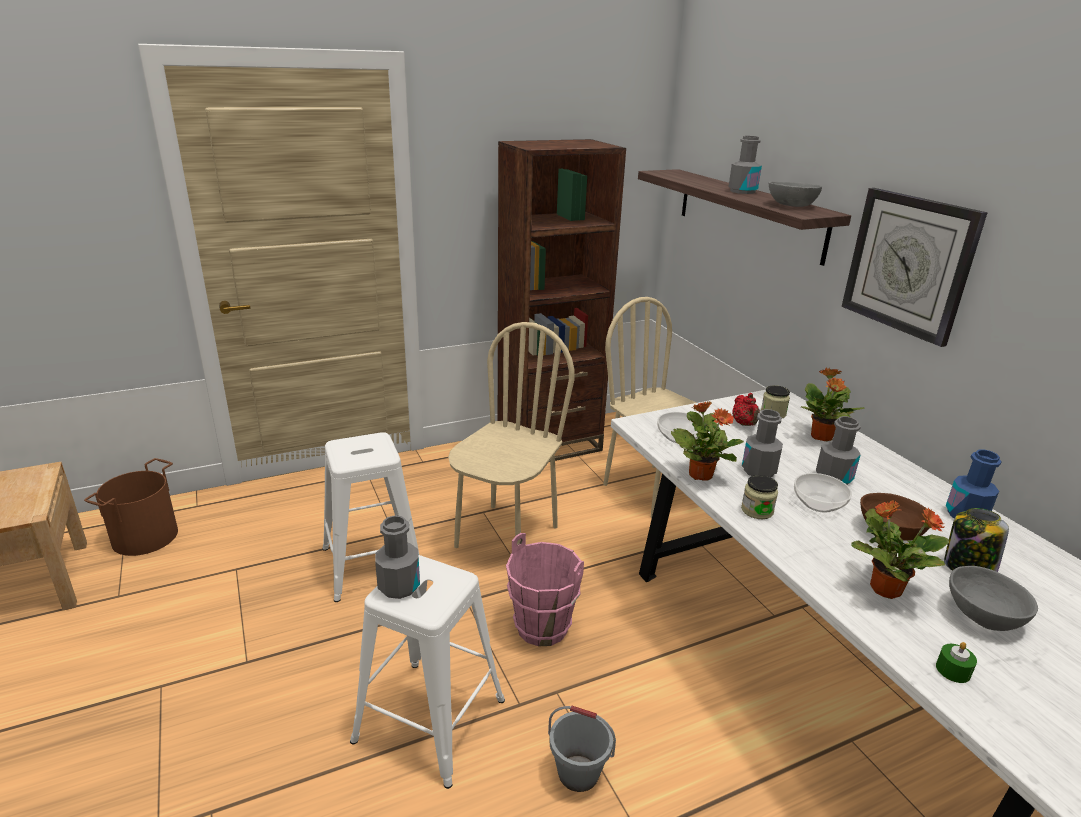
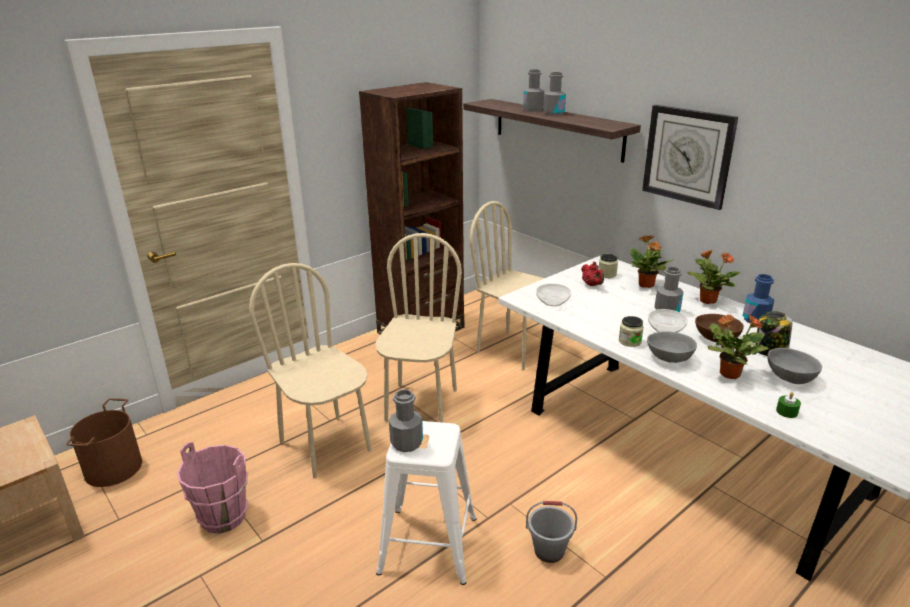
camera: 15 degrees left, 0 degrees up
white stool [322,432,419,602] -> beige chair [249,263,371,478]
pink bucket [506,533,584,646] -> pink bucket moved to [177,442,248,534]
potted plant [671,401,744,481] -> potted plant moved to [687,249,741,304]
grey bottle [742,409,783,477] -> grey bottle moved to [523,69,544,112]
grey bowl [769,181,822,207] -> grey bowl moved to [647,331,697,363]

